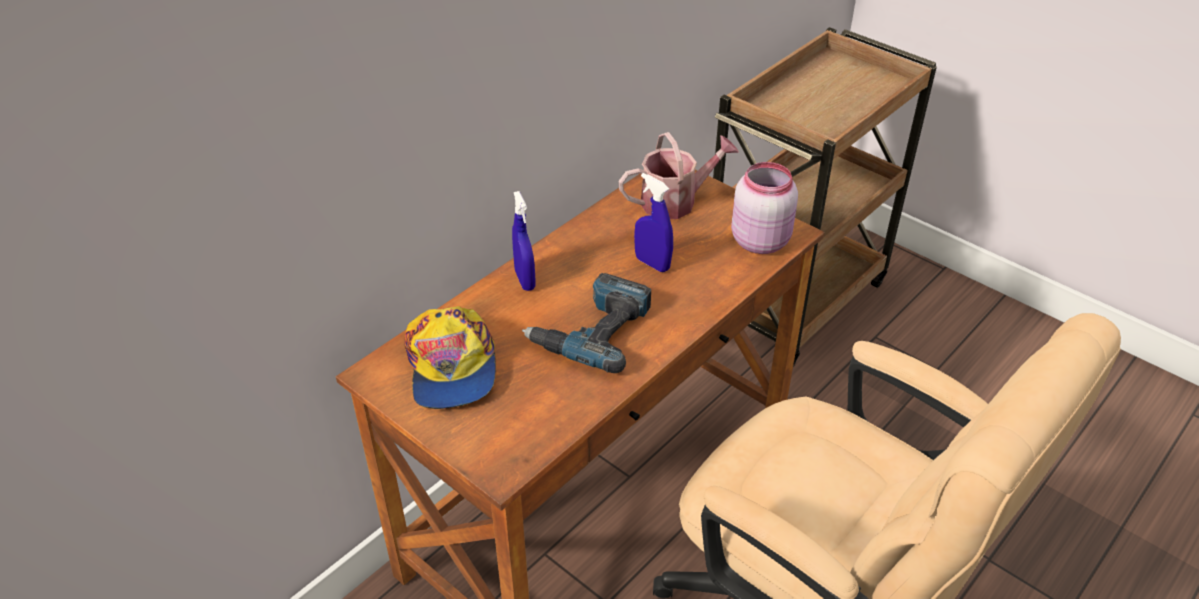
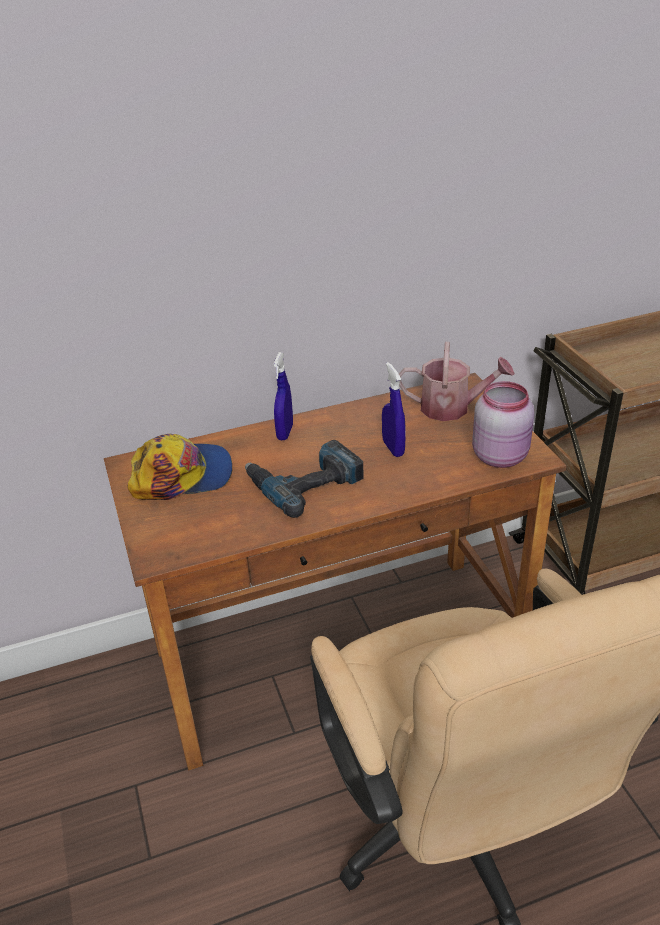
camera: 30 degrees right, 5 degrees down
cap [404,306,496,409] -> cap turned 120 degrees counterclockwise [128,434,232,500]

